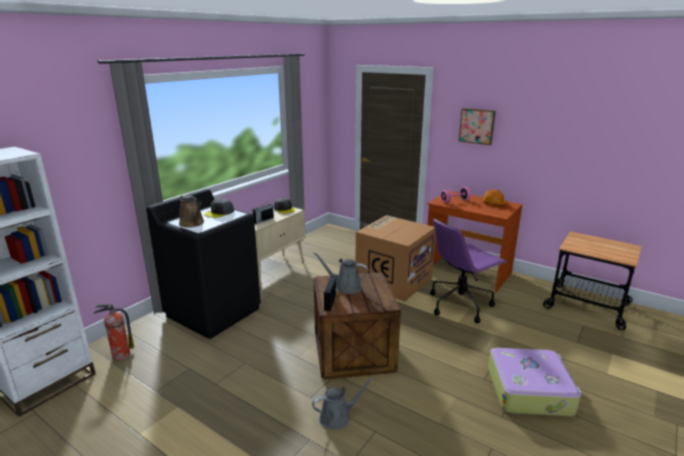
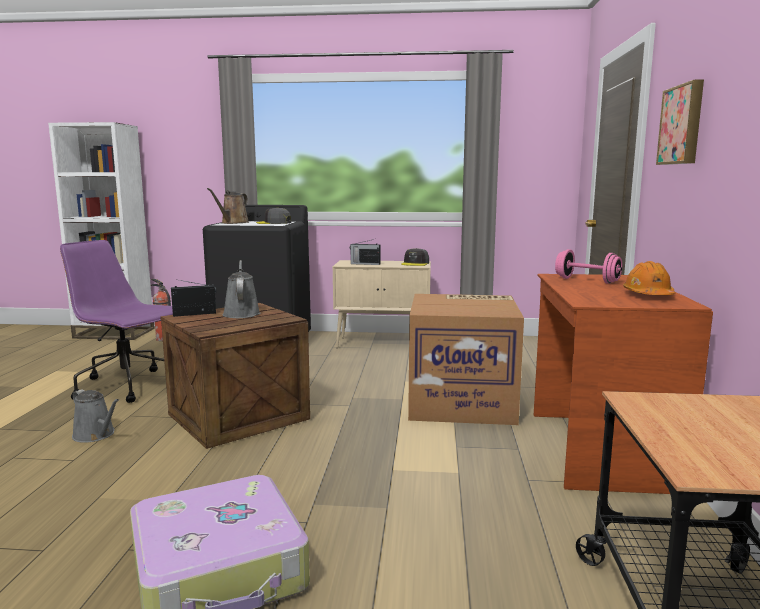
camera: 60 degrees right, 10 degrees down
purple office chair [430,218,507,323] -> purple office chair moved to [60,240,173,403]

